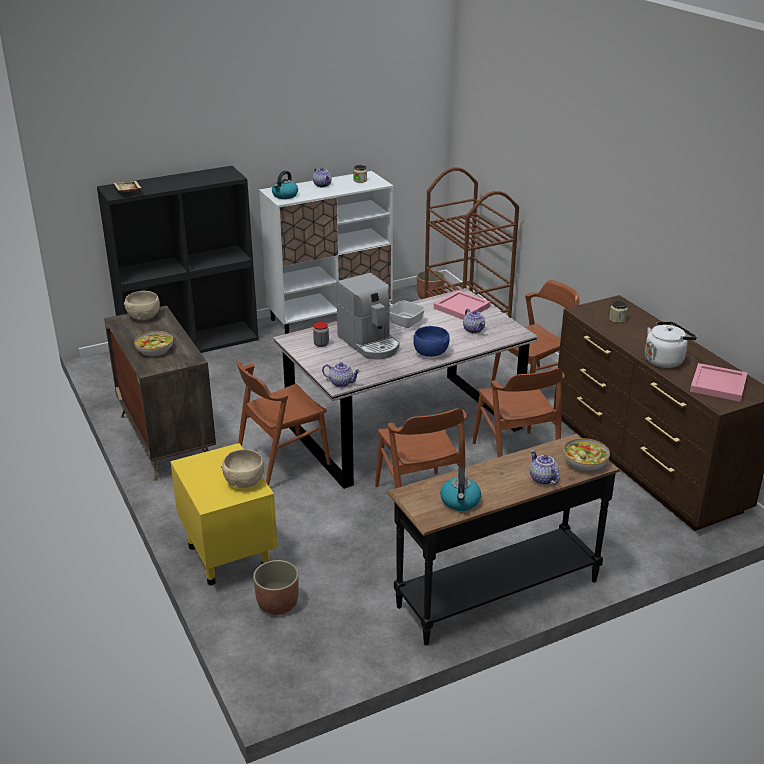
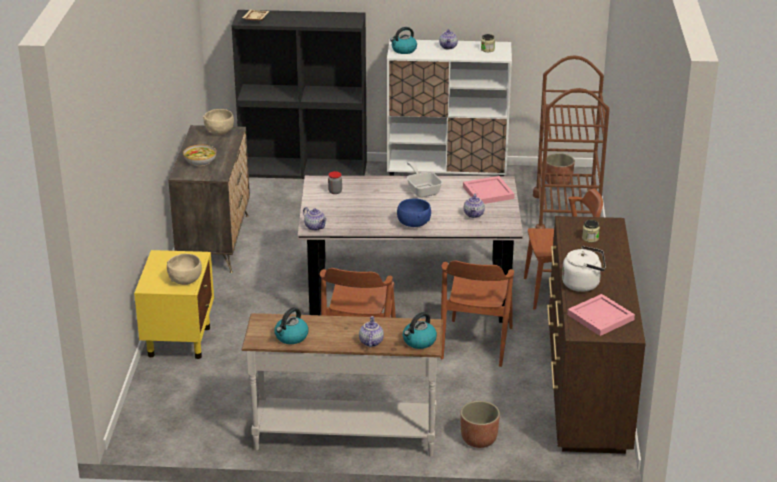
camera: 30 degrees right, 0 degrees up
brown chair [236,361,330,486] -> none
planter [253,560,299,615] -> planter moved to [461,401,500,448]
coffee machine [336,273,400,359] -> none
black console table [387,434,621,645] -> white console table [241,313,443,457]
bowl [563,438,610,472] -> kettle [403,312,437,349]

